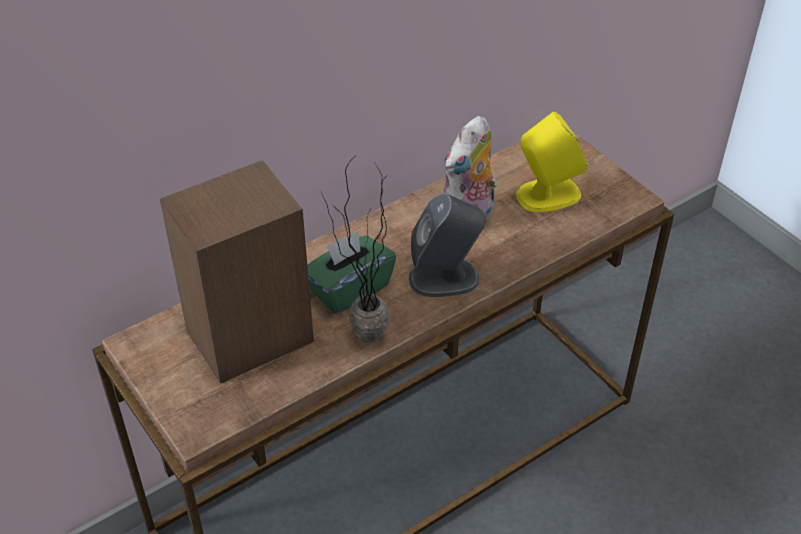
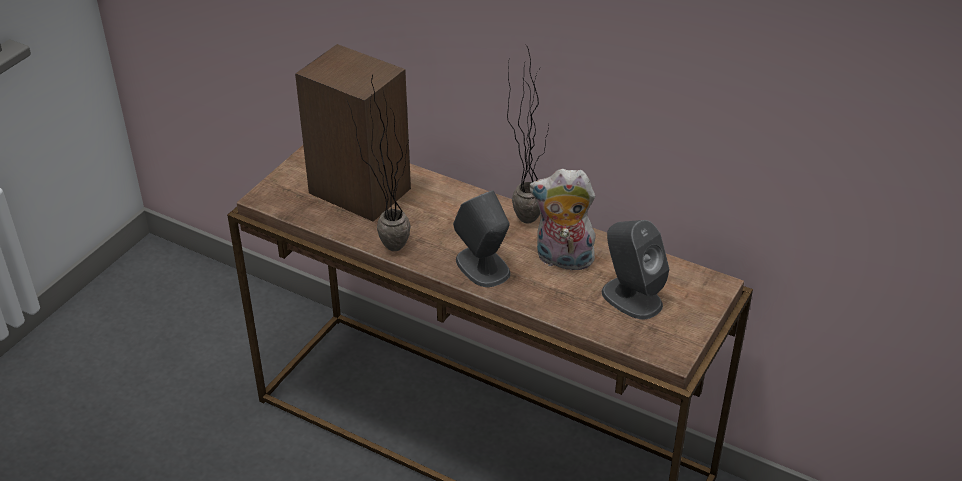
camera: 65 degrees right, 5 degrees down
green tissue box [307,231,396,314] -> none
yellow speaker [516,111,587,212] -> grey speaker [602,220,669,319]
none -> potted plant [507,44,549,223]

